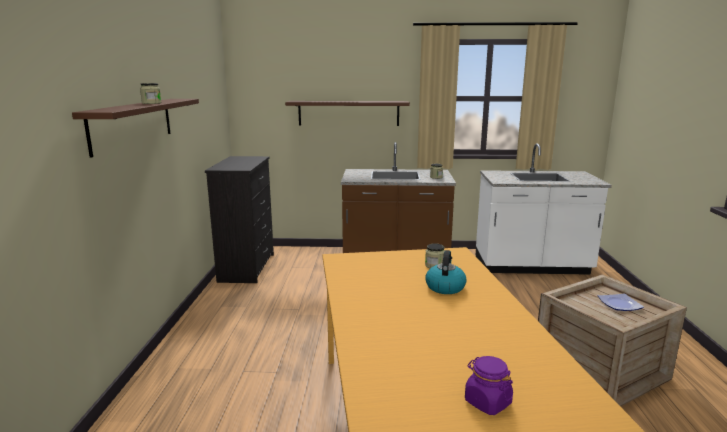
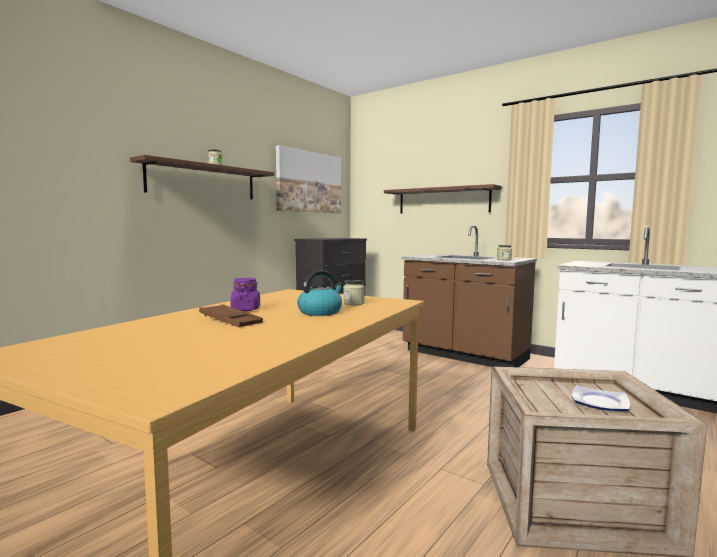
camera: 35 degrees right, 10 degrees down
purple jar [465,356,513,415] -> purple jar moved to [230,278,260,311]
none -> brown tray [199,304,263,327]
none -> picture [276,145,341,213]

